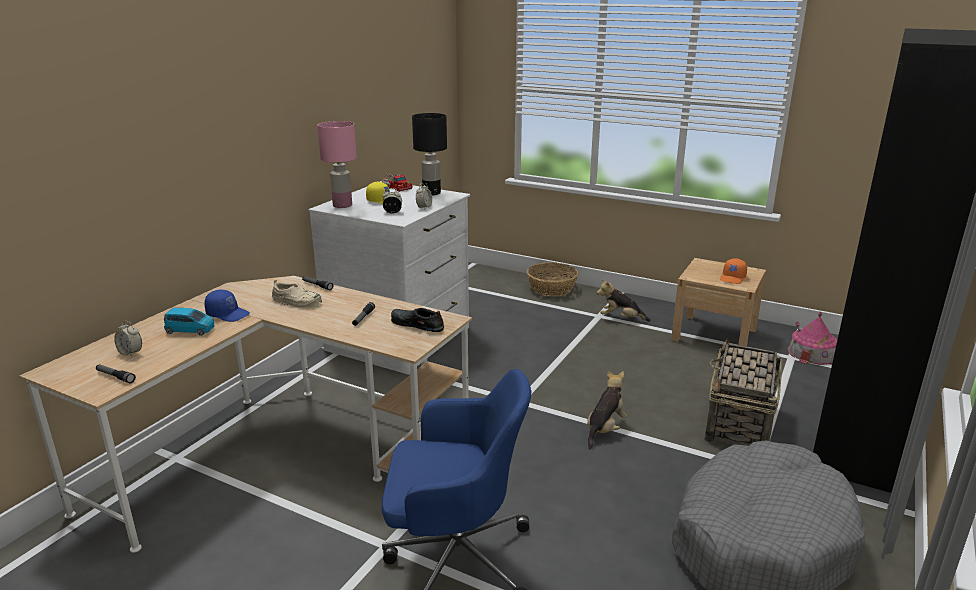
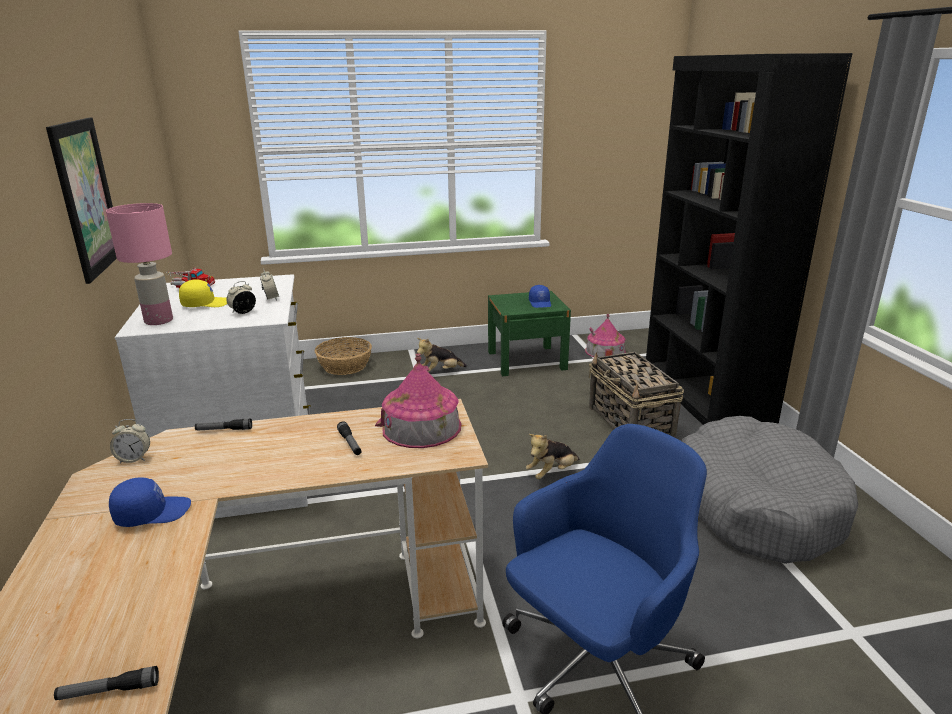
camera: 40 degrees left, 0 degrees up
alarm clock [114,321,142,357] -> alarm clock moved to [110,419,150,463]
blue toy car [164,308,214,336] -> none
beige shoe [272,280,322,308] -> none
black shoe [391,308,444,332] -> toy house [375,354,461,448]
black table lamp [412,113,447,196] -> none
plush toy [587,371,627,449] -> plush toy turned 120 degrees counterclockwise [526,434,580,479]
beige nightstand [671,258,766,347] -> green nightstand [488,291,571,376]
orange cap [720,258,747,284] -> blue cap [529,285,551,308]
none -> picture [46,117,117,284]

